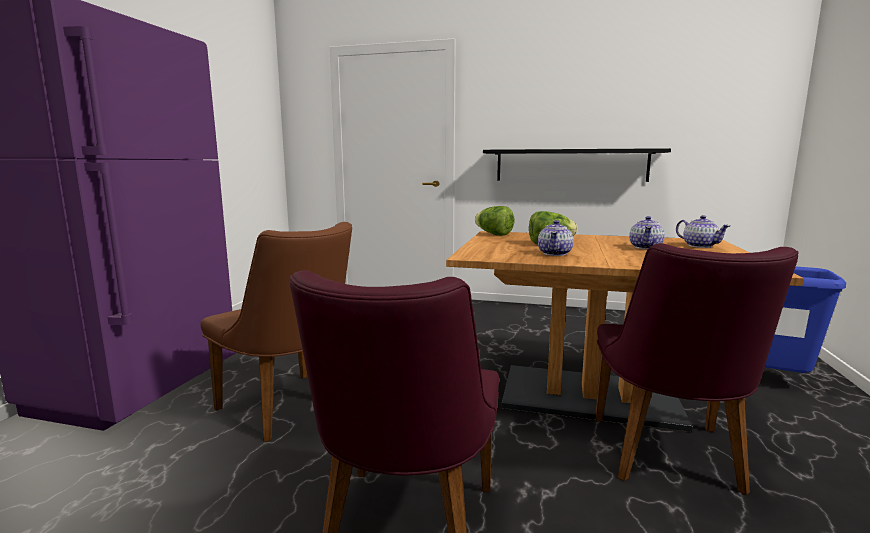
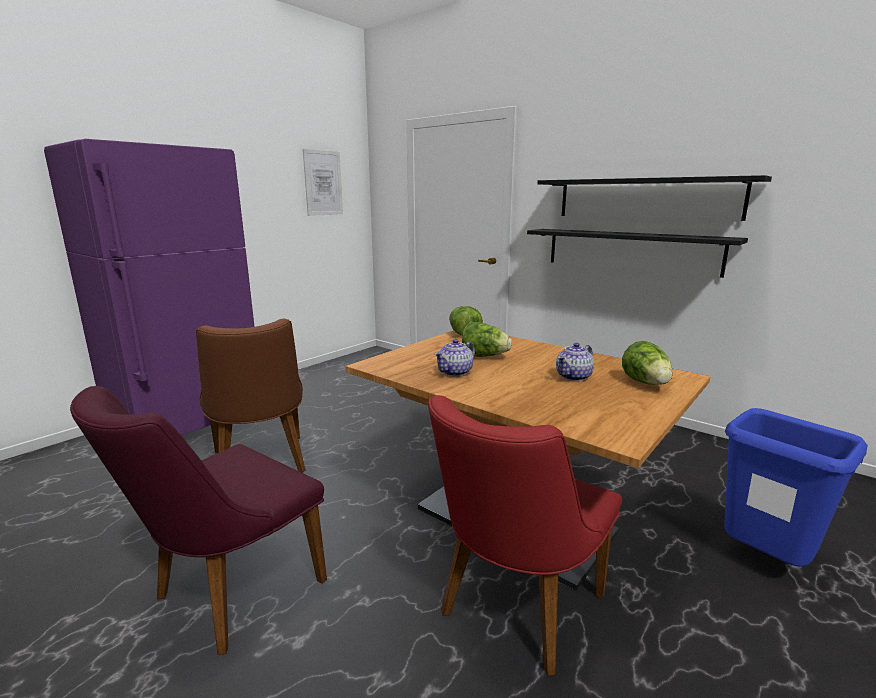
camera: 25 degrees right, 5 degrees up
purple chair [596,243,799,495] -> red chair [428,395,622,676]
teapot [676,215,730,248] -> lettuce [622,341,673,385]
none -> picture [303,149,343,216]
none -> black shelf [537,175,772,221]

